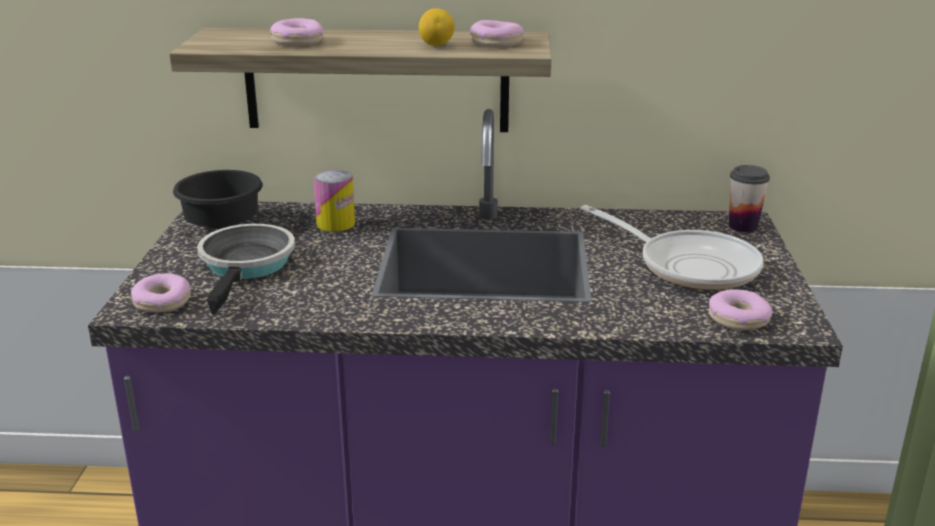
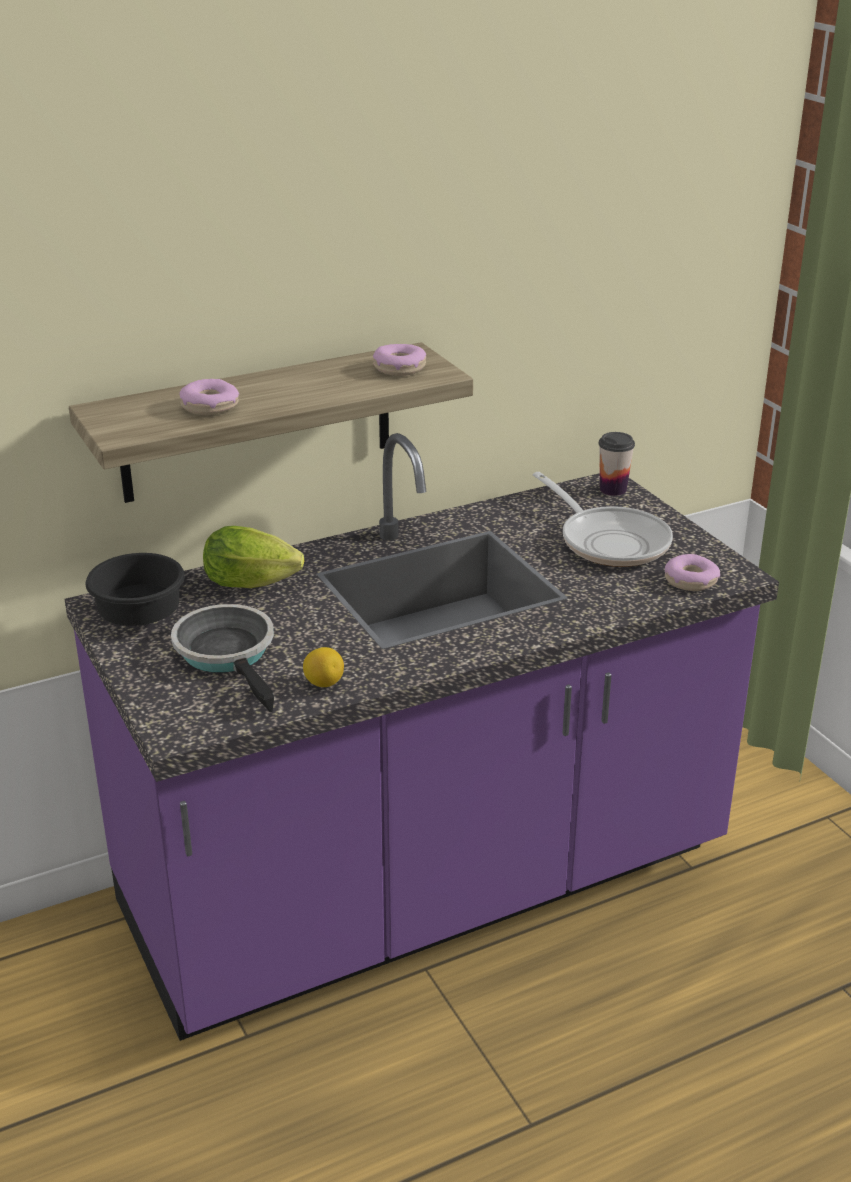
camera: 30 degrees left, 5 degrees up
donut [131,273,191,312] -> none
can [313,169,355,232] -> lettuce [203,526,304,588]
lemon [419,9,455,46] -> lemon moved to [303,647,344,687]
frying pan [581,205,764,290] -> frying pan turned 45 degrees clockwise [533,472,673,567]

